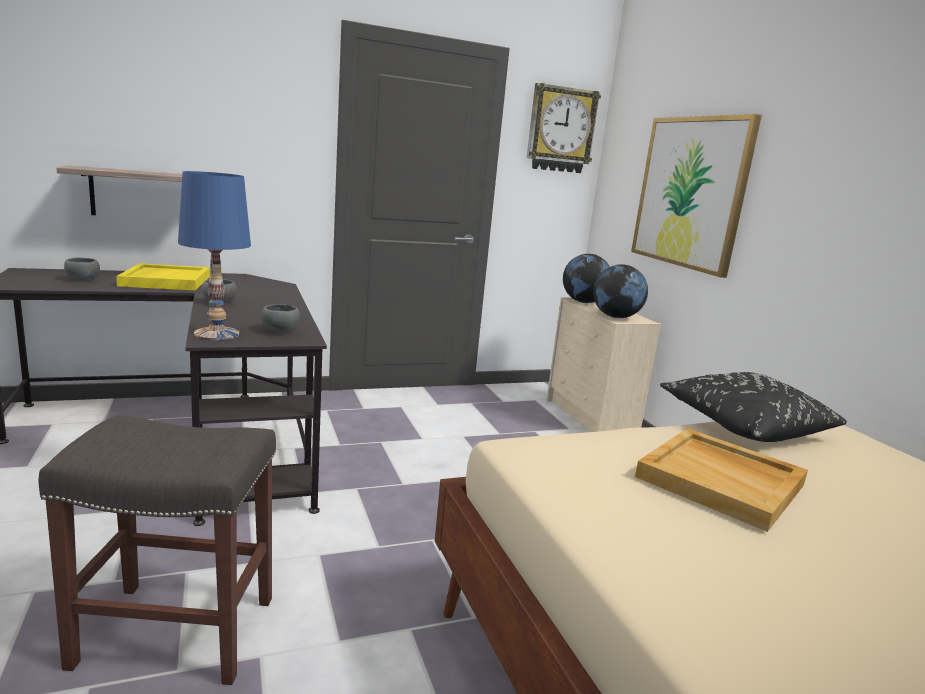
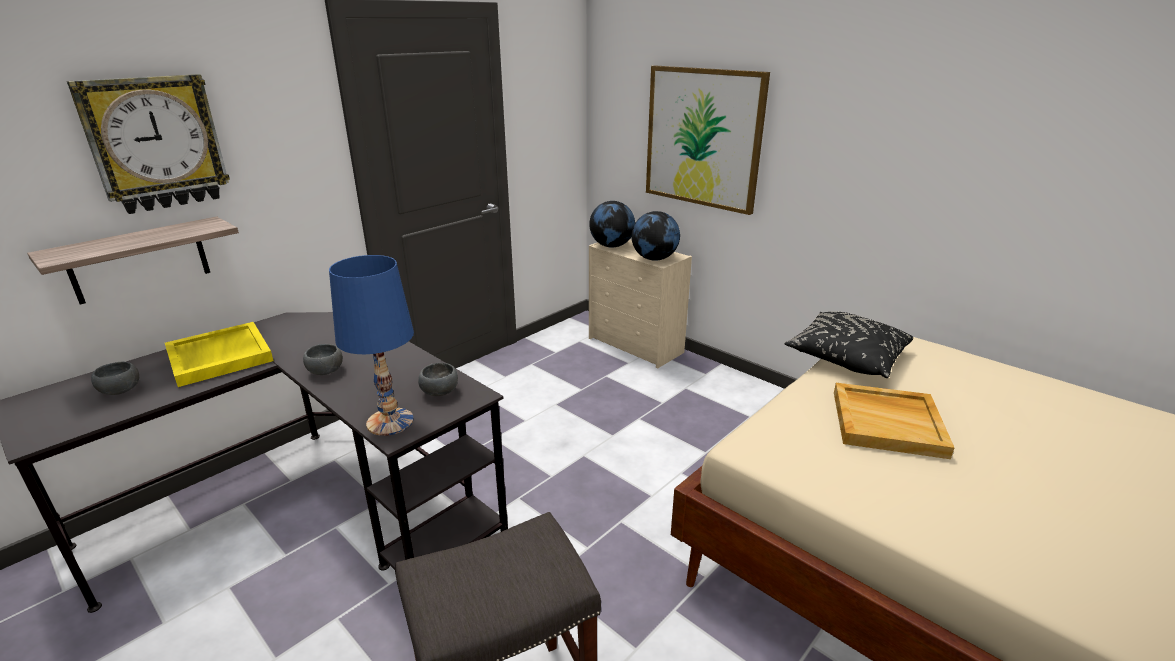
camera: 25 degrees left, 10 degrees up
wall clock [527,83,601,173] -> wall clock moved to [67,74,230,214]

